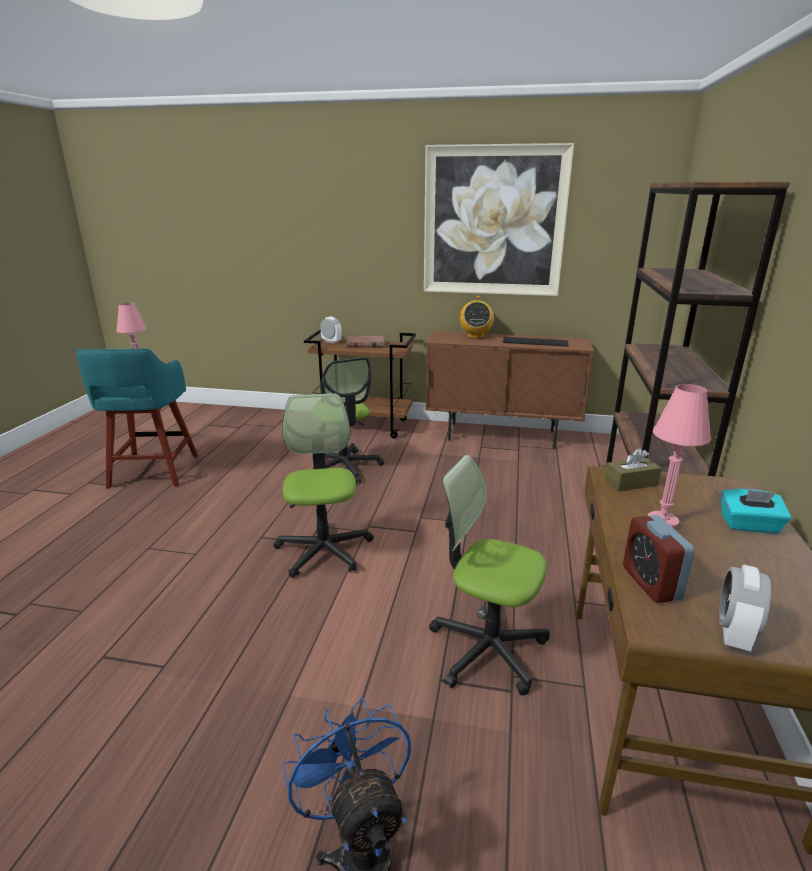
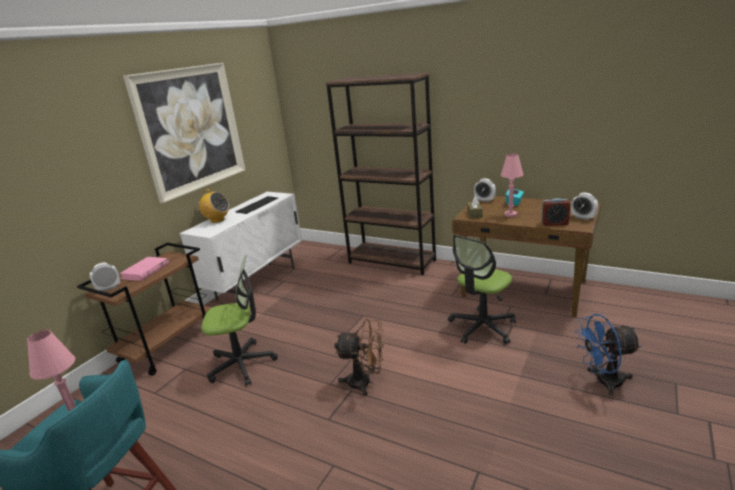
camera: 70 degrees left, 0 degrees up
office chair [273,393,374,578] -> brown fan [334,318,384,396]
brown book [346,335,386,348] -> pink book [120,257,169,281]
brown cabinet [425,331,594,449] -> white cabinet [180,192,302,301]
none -> alarm clock [474,178,496,202]

